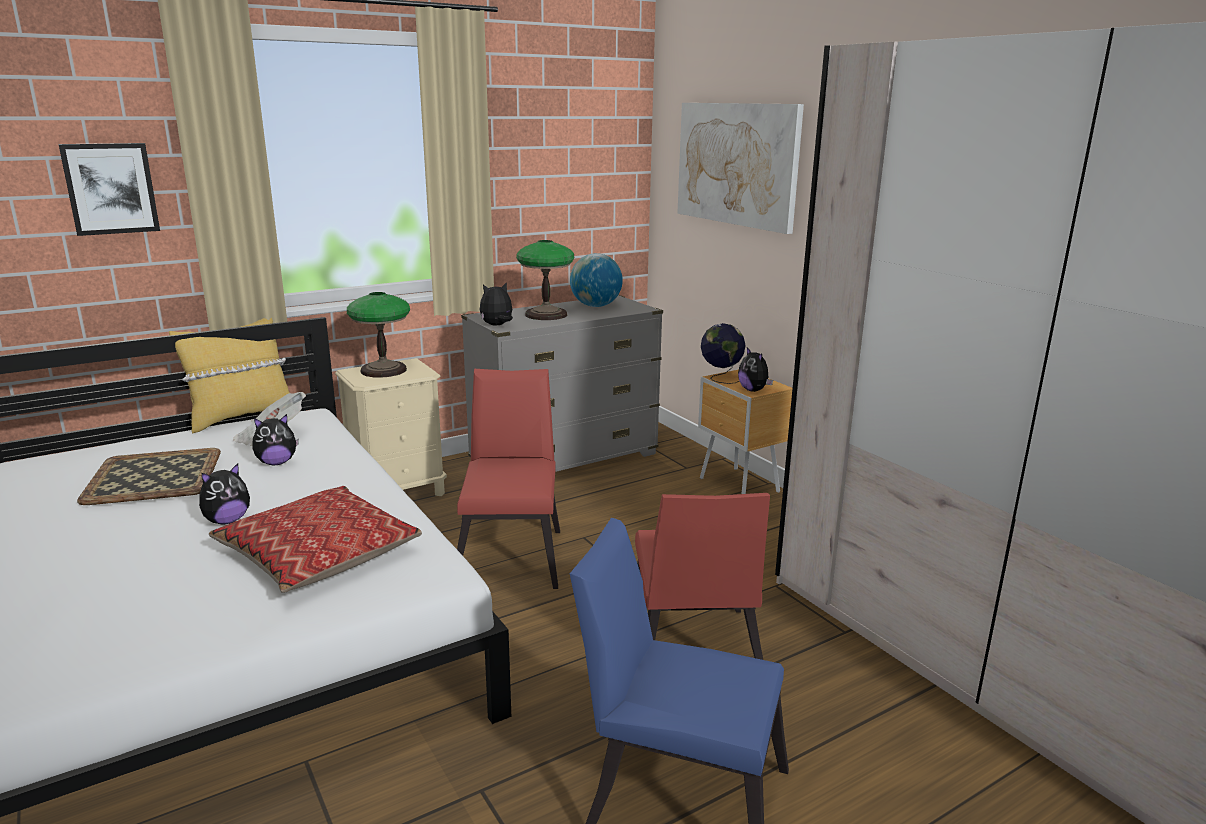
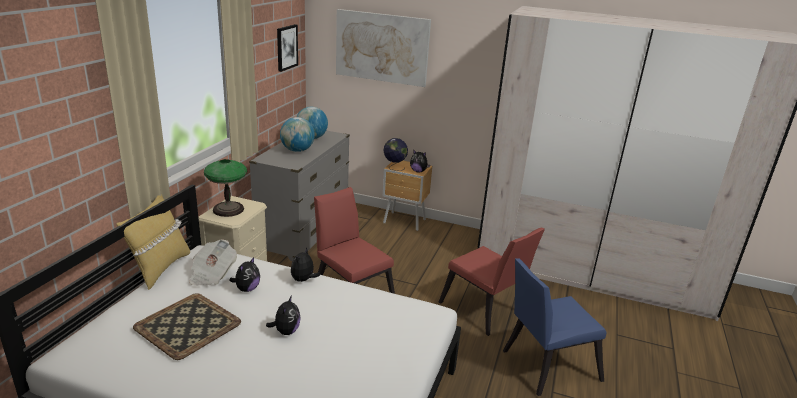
camera: 40 degrees left, 5 degrees up
picture [59,143,160,236] -> picture moved to [277,24,298,72]
pillow [209,486,422,593] -> none
plush toy [480,282,513,325] -> plush toy moved to [291,247,321,282]
table lamp [516,240,574,320] -> globe [280,117,315,152]

